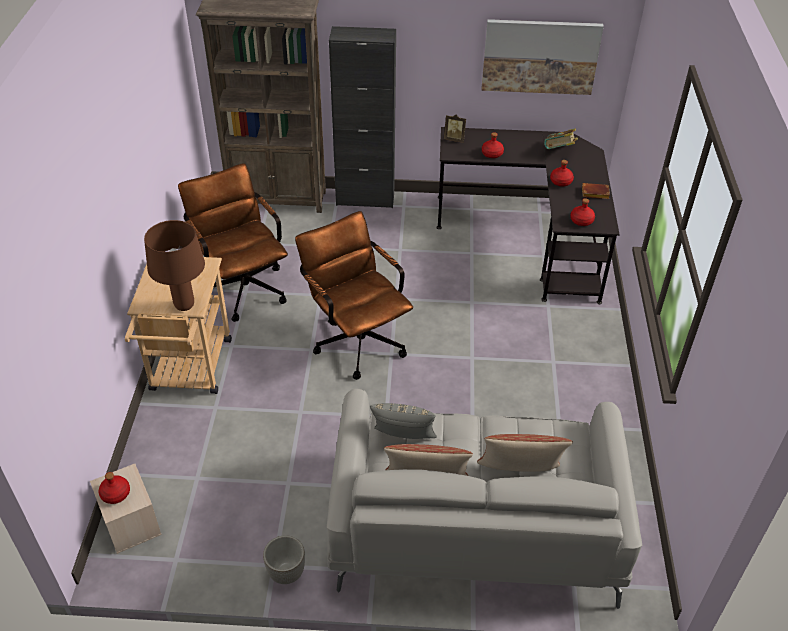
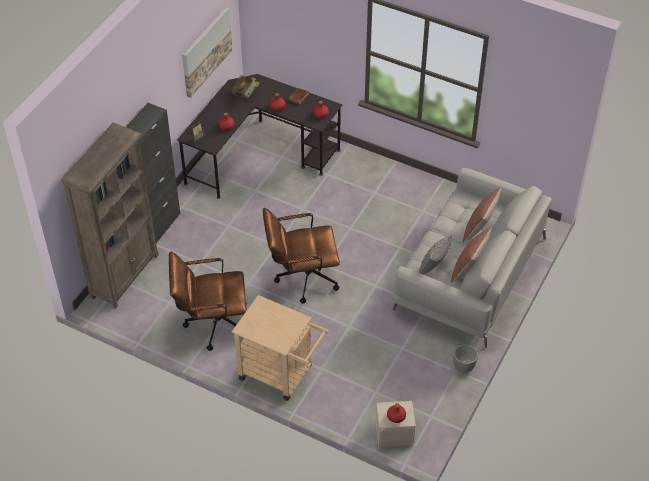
camera: 65 degrees left, 5 degrees up
brown table lamp [144,220,205,311] -> none

